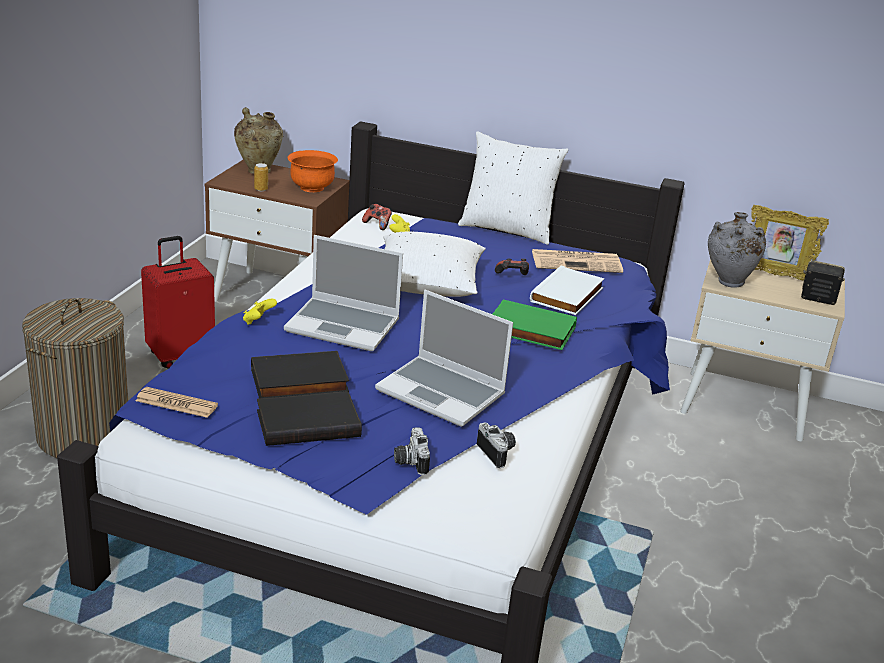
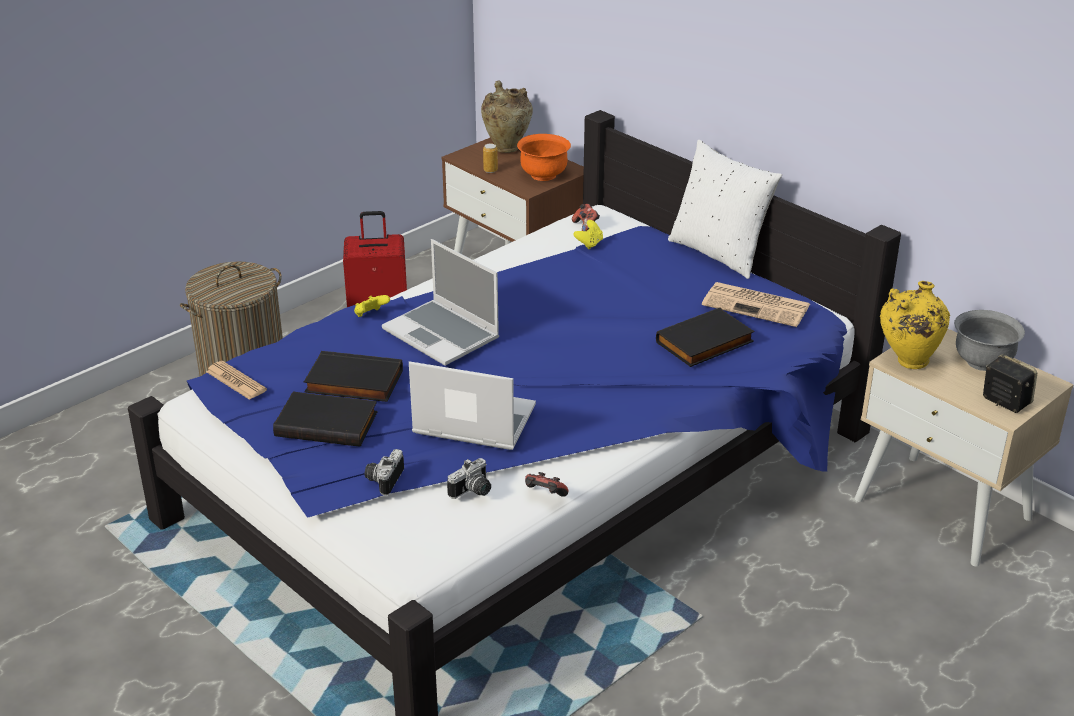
camera: 30 degrees right, 5 degrees up
laptop [375,290,513,427] -> laptop turned 135 degrees clockwise [409,361,536,450]
white pillow [384,232,486,297] -> none
camera [477,422,516,468] -> camera turned 45 degrees clockwise [447,458,491,499]
green book [493,300,577,350] -> none
game controller [495,259,529,275] -> game controller moved to [525,472,568,497]
white book [530,265,604,315] -> black book [656,308,755,367]
grey vase [708,212,766,288] -> yellow vase [880,281,950,369]
picture frame [751,205,829,281] -> grey bowl [954,310,1025,371]

